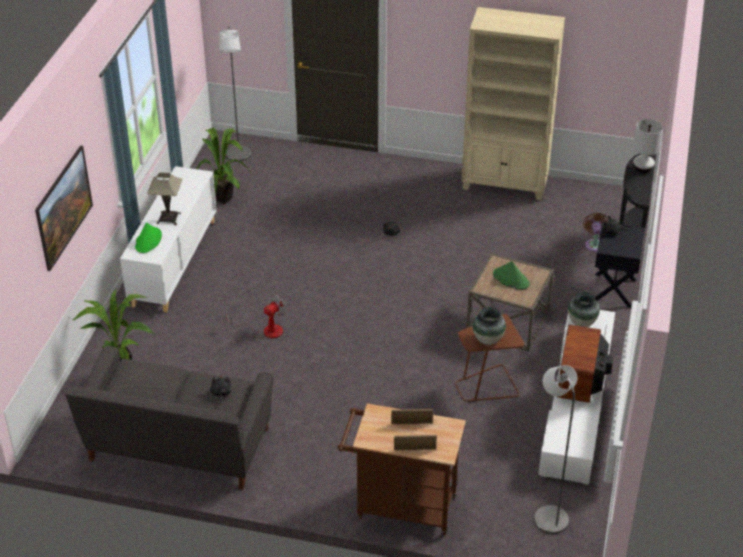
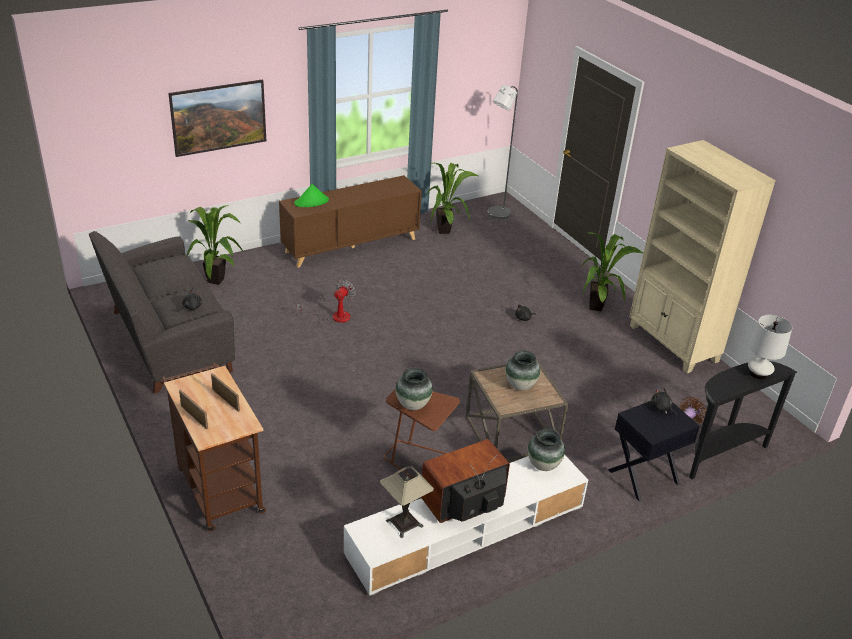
camera: 45 degrees right, 5 degrees down
white cabinet [120,166,217,313] -> brown cabinet [279,175,422,268]
table lamp [147,172,182,225] -> table lamp moved to [380,466,434,538]
fan [226,294,287,339] -> fan turned 60 degrees counterclockwise [297,279,355,324]
green hat [493,261,530,289] -> vase [505,350,540,391]
grey floor lamp [534,365,577,534] -> none
none -> potted plant [582,233,643,311]

